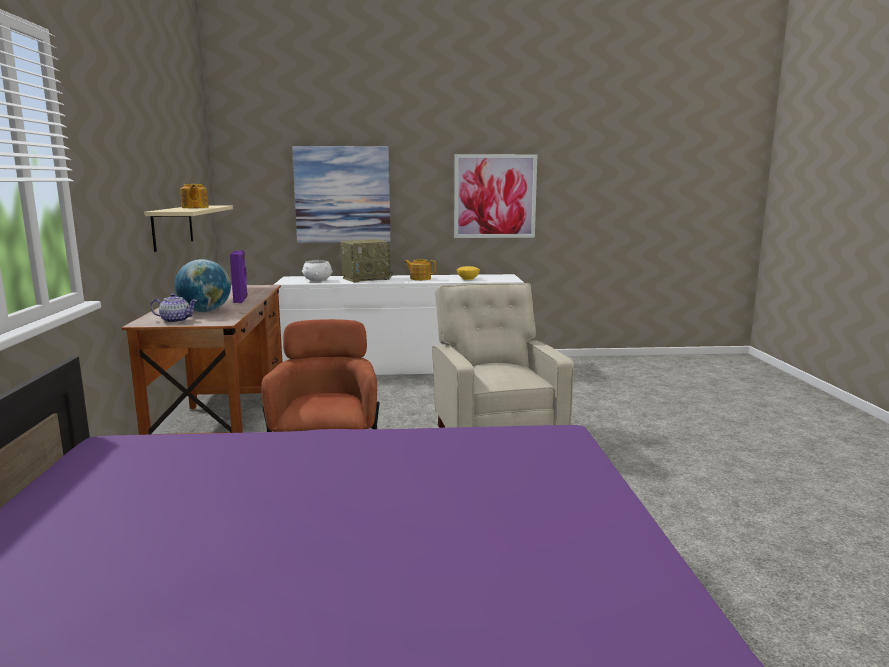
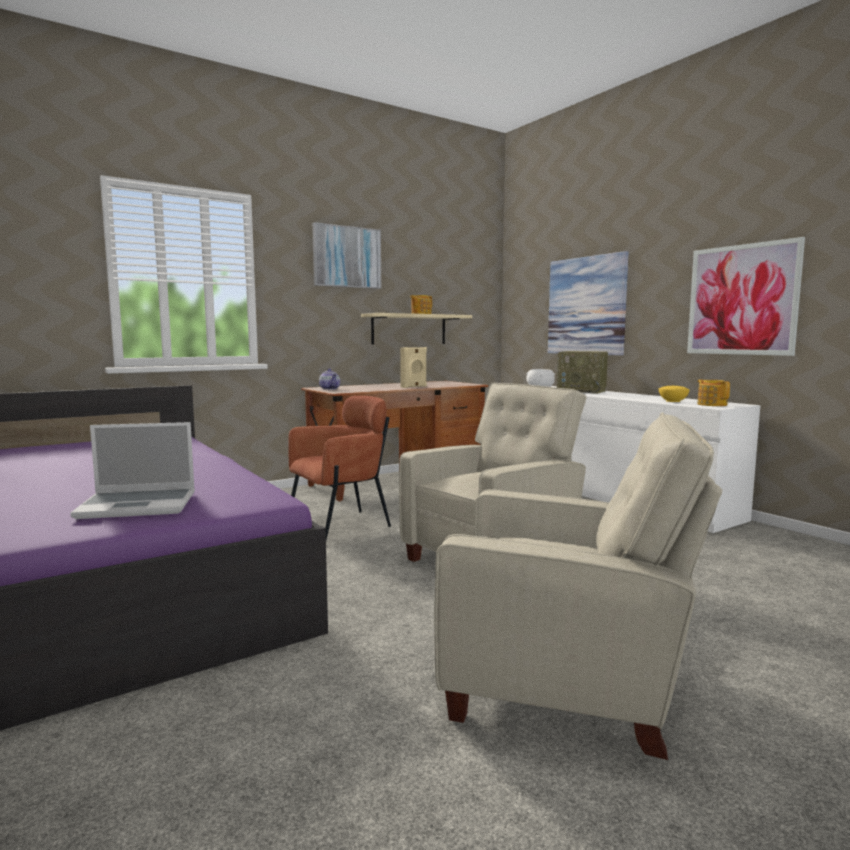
camera: 60 degrees right, 5 degrees down
globe [175,259,231,312] -> none
purple speaker [230,250,248,303] -> beige speaker [400,347,427,388]
teapot [404,259,436,280] -> teapot moved to [697,379,730,406]
none -> laptop [70,422,195,519]
none -> picture [312,222,381,289]
none -> beige armchair [434,412,723,760]

